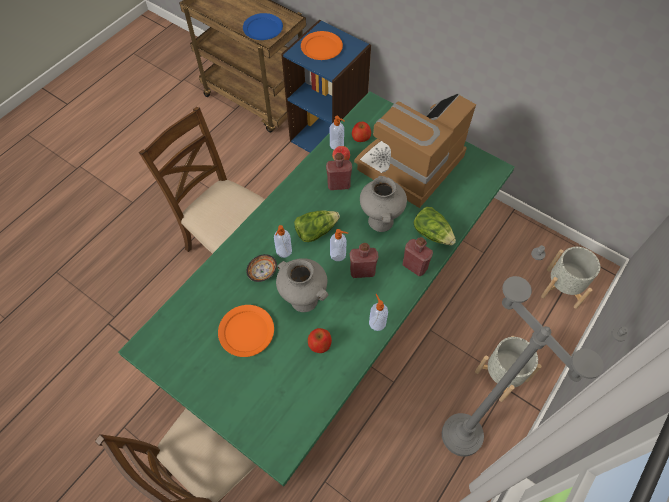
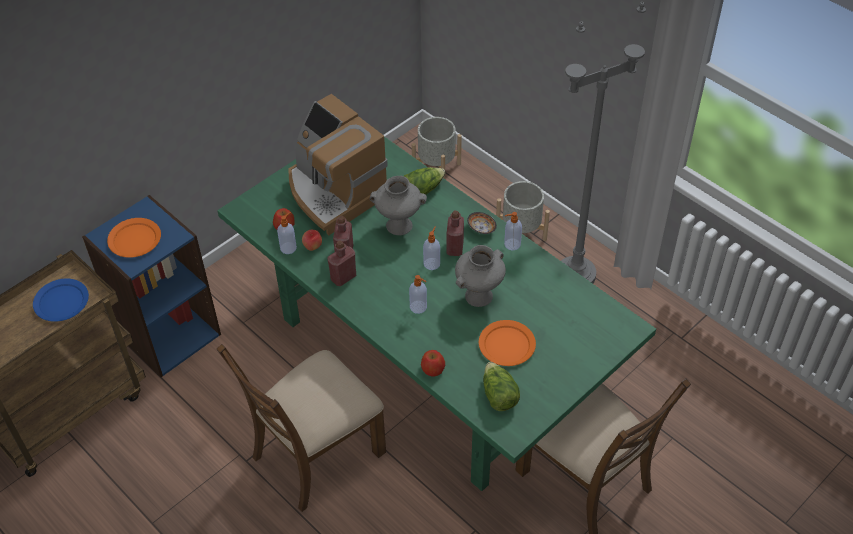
camera: 80 degrees left, 10 degrees down
bowl [246,254,277,282] -> bowl moved to [467,212,497,234]
lettuce [294,210,340,242] -> lettuce moved to [483,362,520,411]
apple [308,328,332,353] -> apple moved to [421,350,445,376]
red bottle [403,237,433,276] -> red bottle moved to [327,240,356,286]

